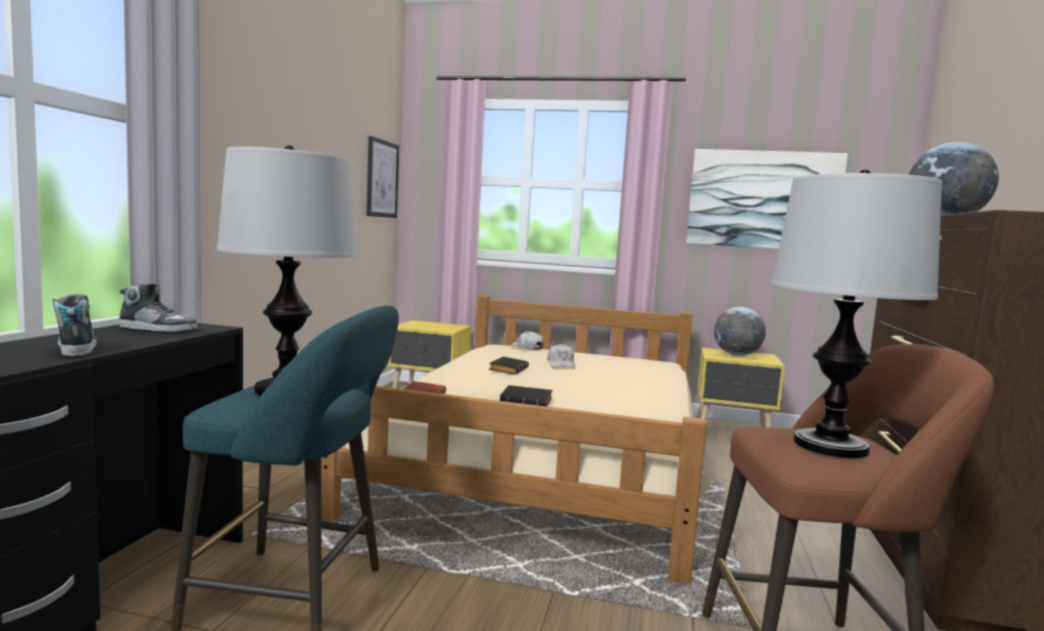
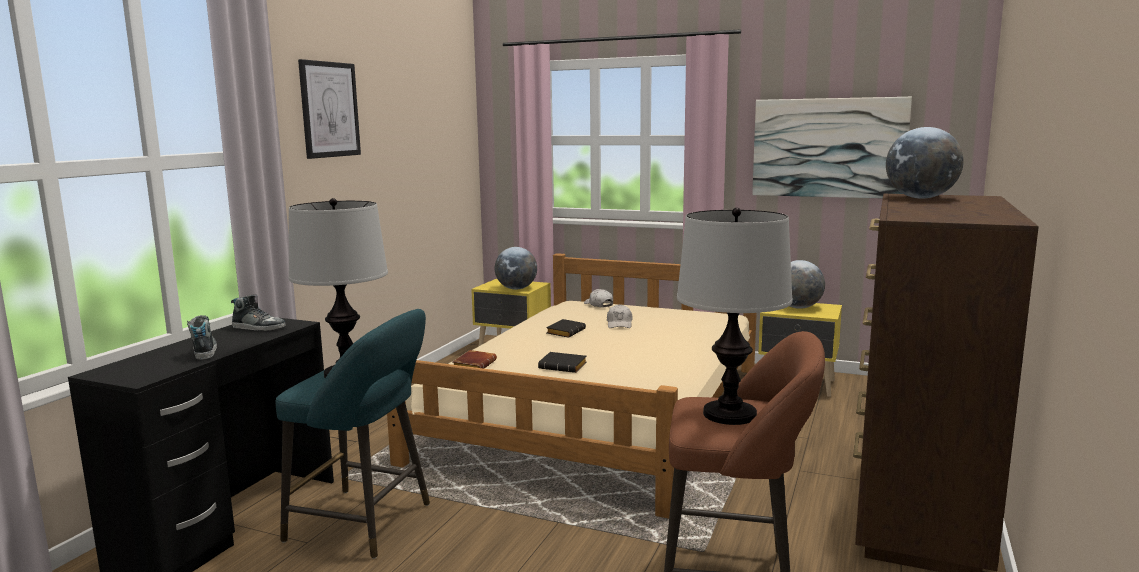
camera: 10 degrees right, 5 degrees up
picture [367,136,399,218] -> picture moved to [298,59,361,159]
none -> globe [495,247,537,290]

